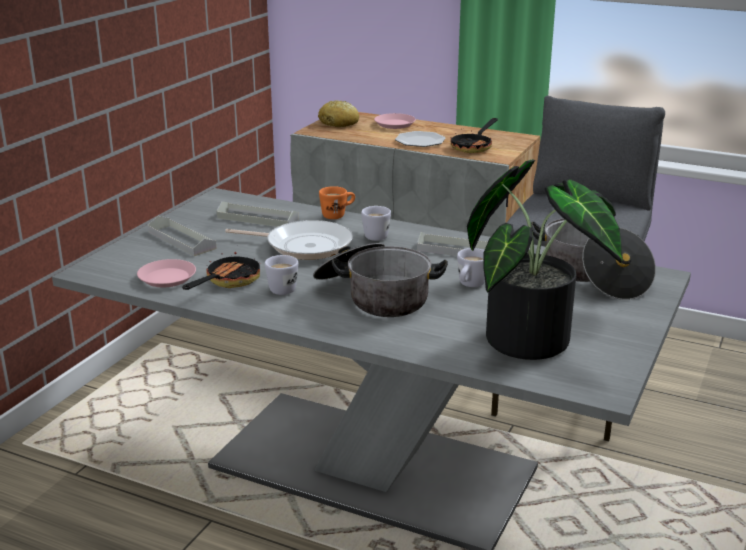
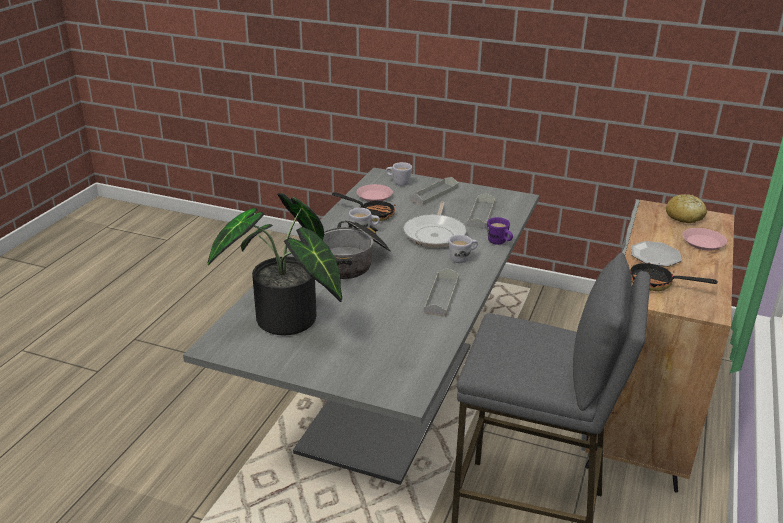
camera: 85 degrees right, 5 degrees up
orange mug [319,186,355,219] -> purple mug [487,217,513,245]
white mug [457,248,485,287] -> white mug moved to [386,162,412,186]
cooking pot [531,218,656,300] -> none

